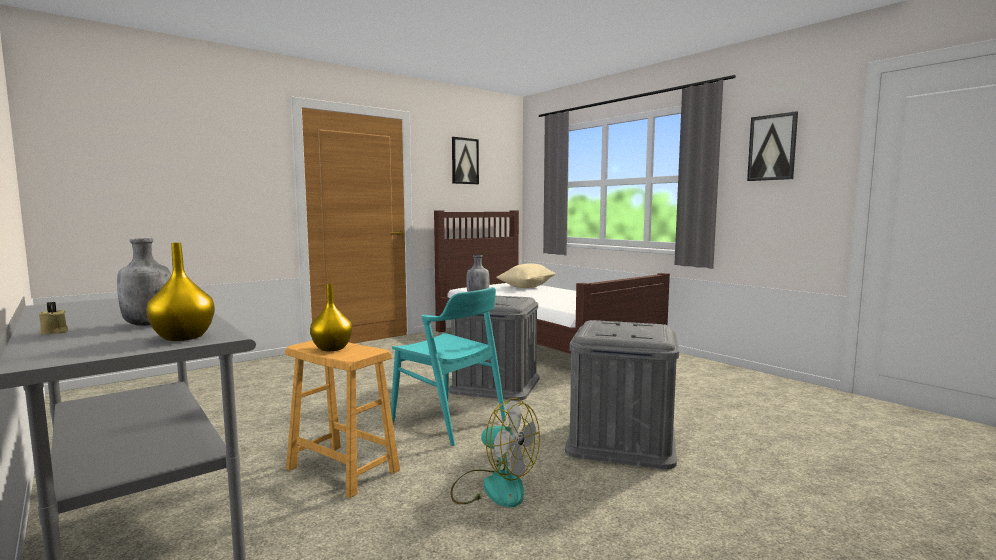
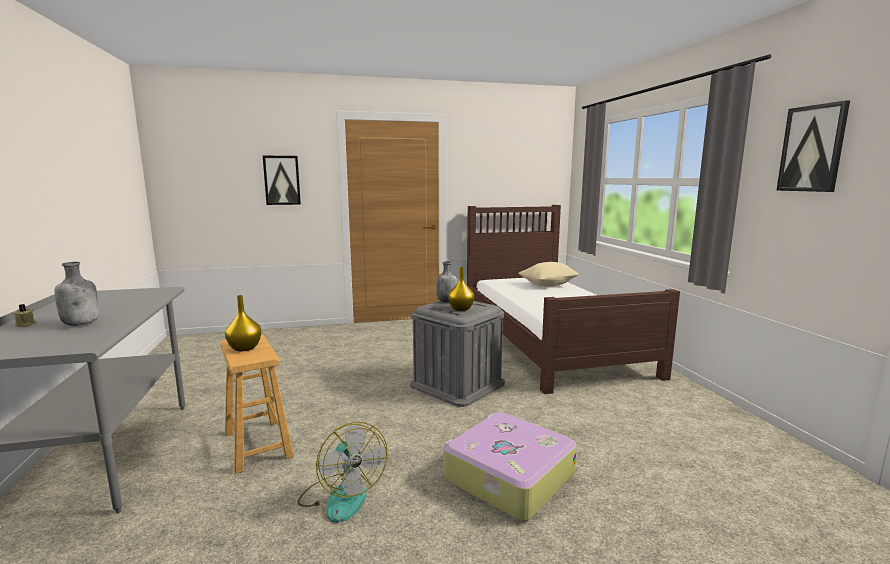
camera: 25 degrees right, 5 degrees up
yellow vase [147,243,215,341] -> yellow vase moved to [448,267,474,311]
turquoise chair [391,287,506,446] -> none
picture [452,137,479,184] -> picture moved to [263,156,301,205]
grey storage box [565,320,679,469] -> suitcase [443,412,577,521]

